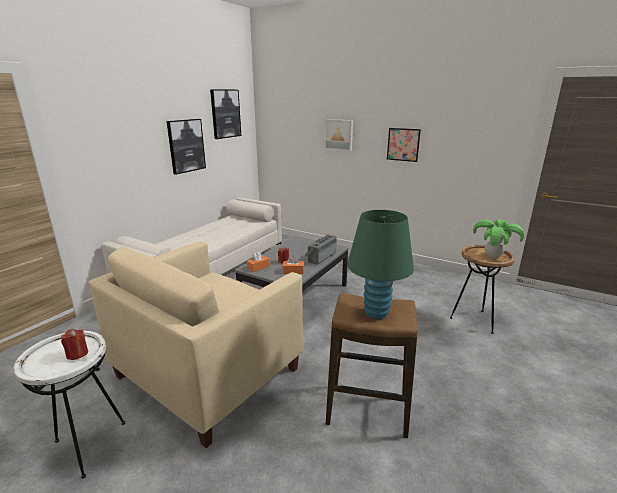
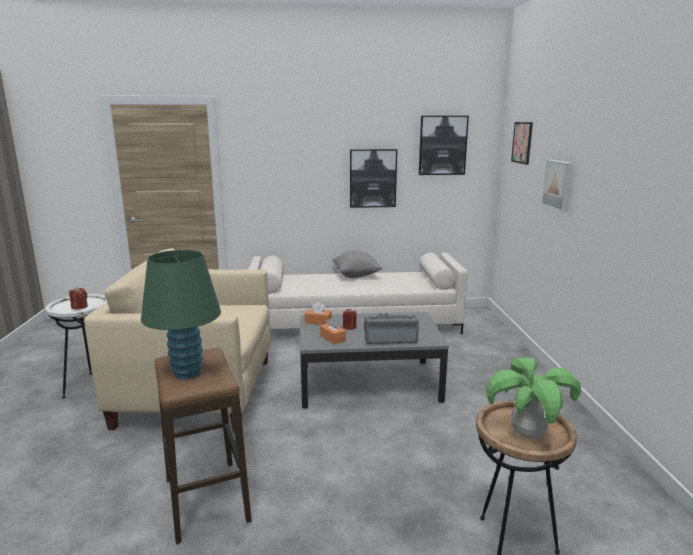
camera: 55 degrees right, 5 degrees down
picture [387,128,421,162] -> picture moved to [511,122,533,165]
none -> grey pillow [332,251,382,278]

